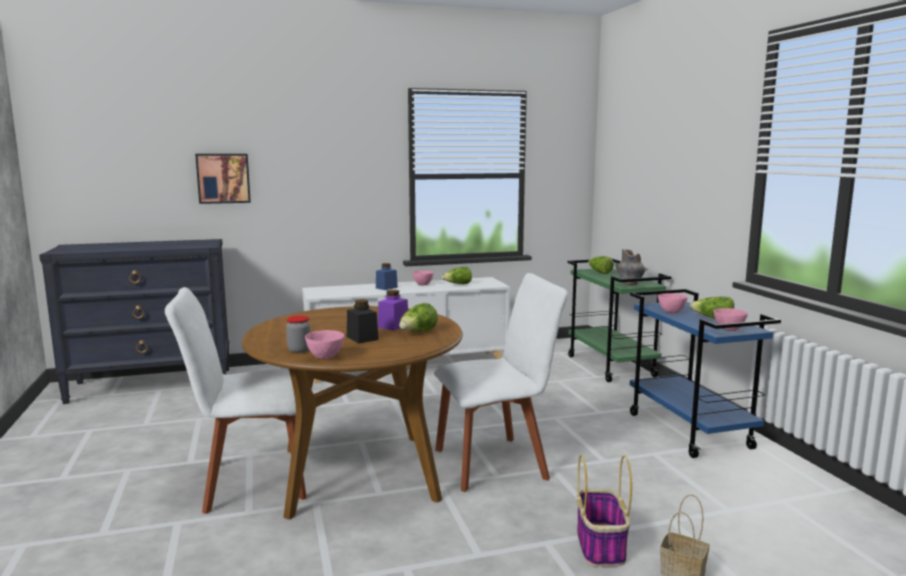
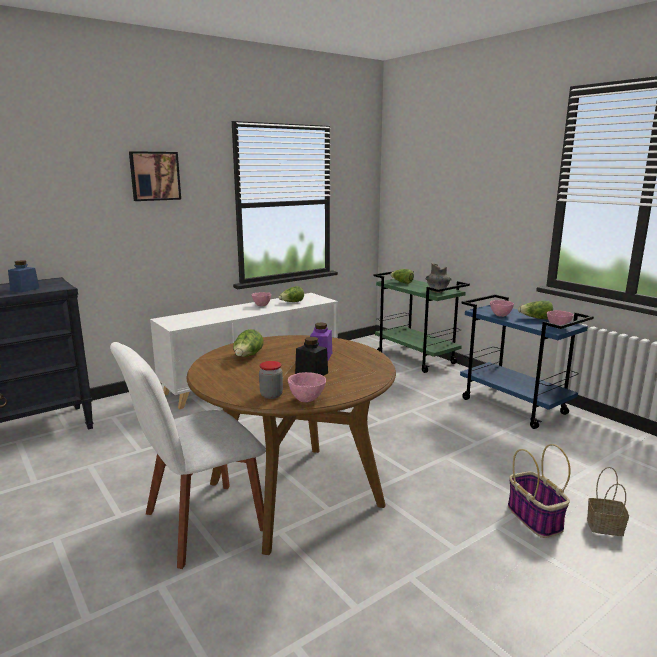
camera: 20 degrees left, 5 degrees up
picture [195,154,251,204] -> picture moved to [129,151,181,201]
blue jar [376,263,398,290] -> blue jar moved to [8,260,39,292]
lettuce [399,303,438,332] -> lettuce moved to [233,329,264,357]
white chair [434,273,568,492] -> none

